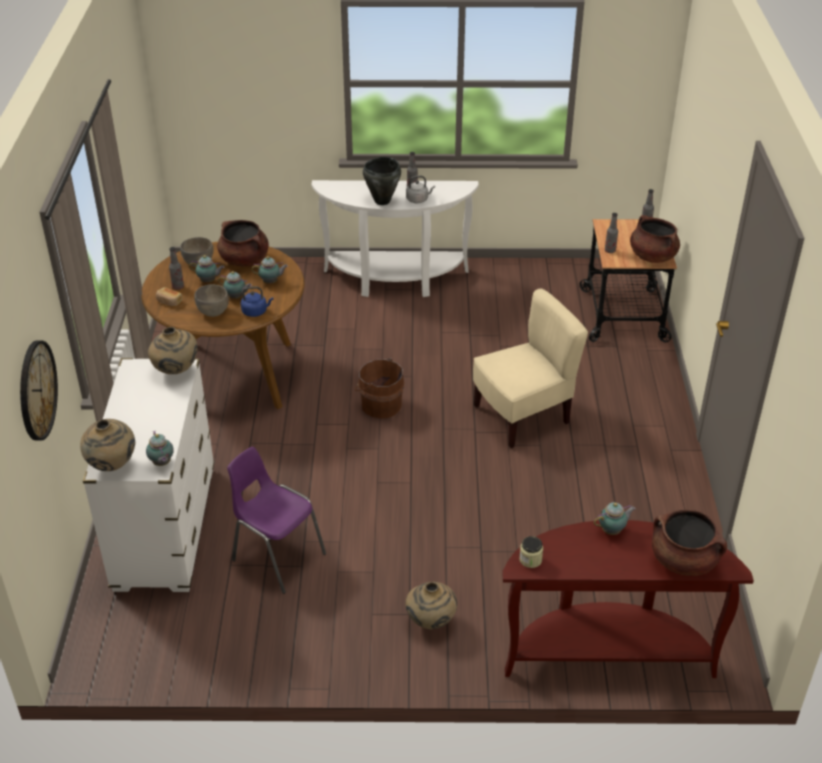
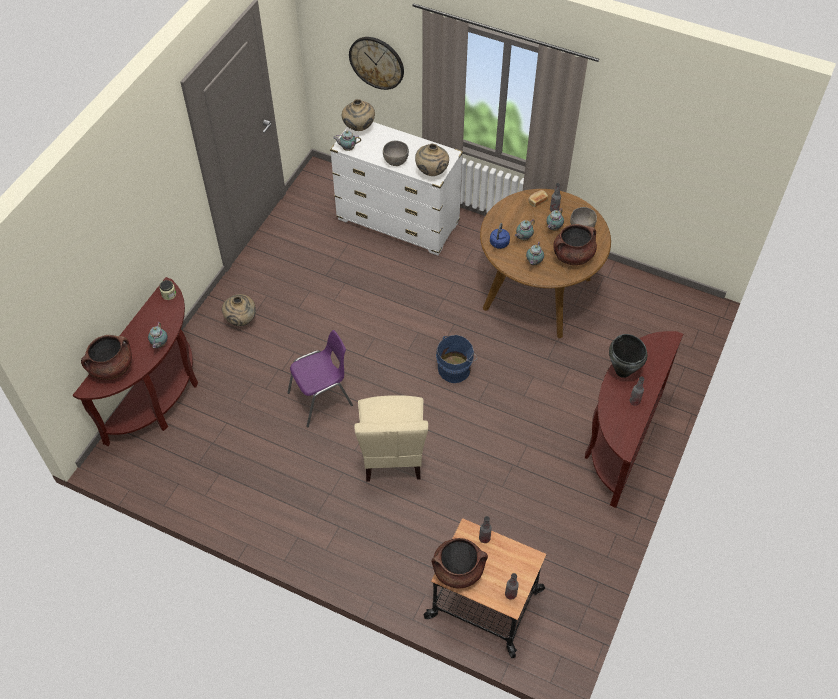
camera: 115 degrees right, 15 degrees up
grey bowl [194,284,229,317] -> grey bowl moved to [383,140,409,166]
purple chair [227,447,326,594] -> purple chair moved to [288,330,353,428]
white console table [312,180,479,297] -> brown console table [585,331,683,508]
brown bucket [355,358,404,418] -> blue bucket [436,335,477,383]
grey kettle [406,176,435,203] -> none

